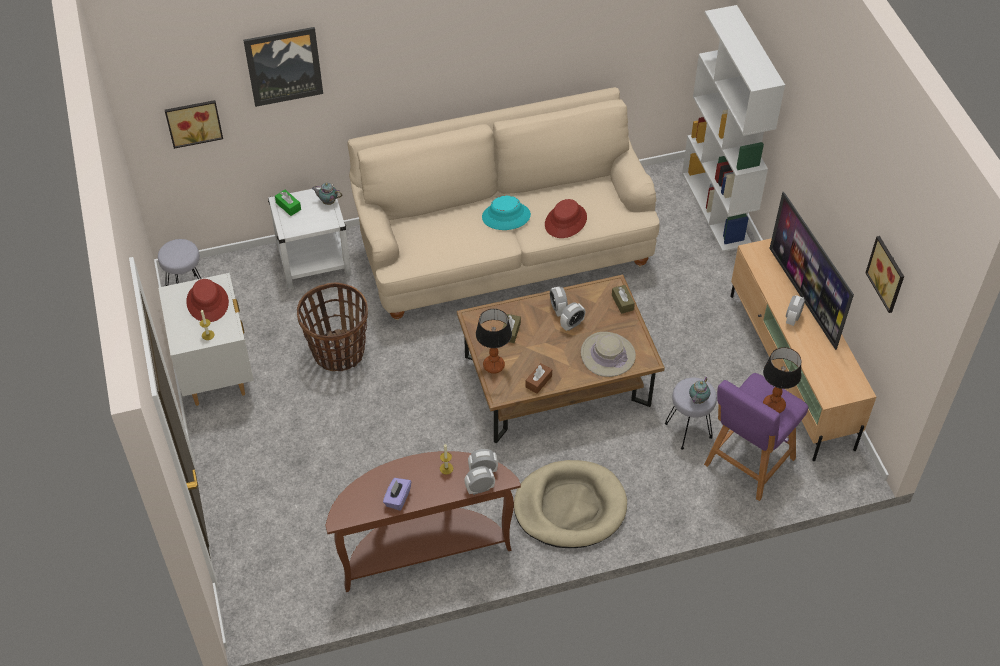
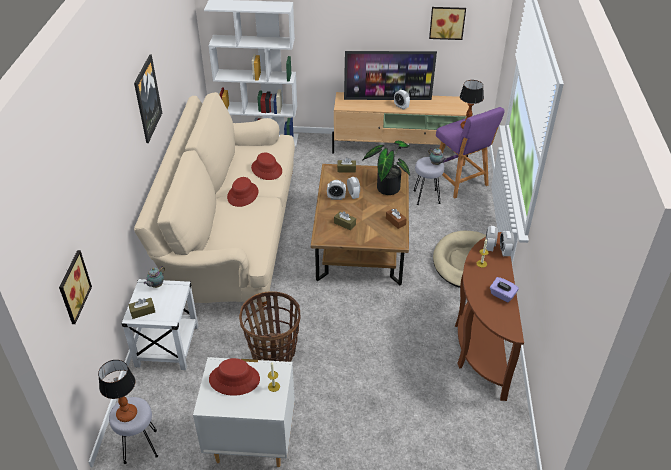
camera: 70 degrees left, 10 degrees down
picture [243,27,323,107] -> picture moved to [134,54,162,143]
green tissue box [275,190,301,216] -> brown tissue box [128,298,155,319]
table lamp [476,309,512,374] -> table lamp moved to [98,360,137,422]
turquoise hat [482,196,531,230] -> red hat [227,177,259,207]
beige hat [581,332,636,377] -> potted plant [362,141,410,195]

